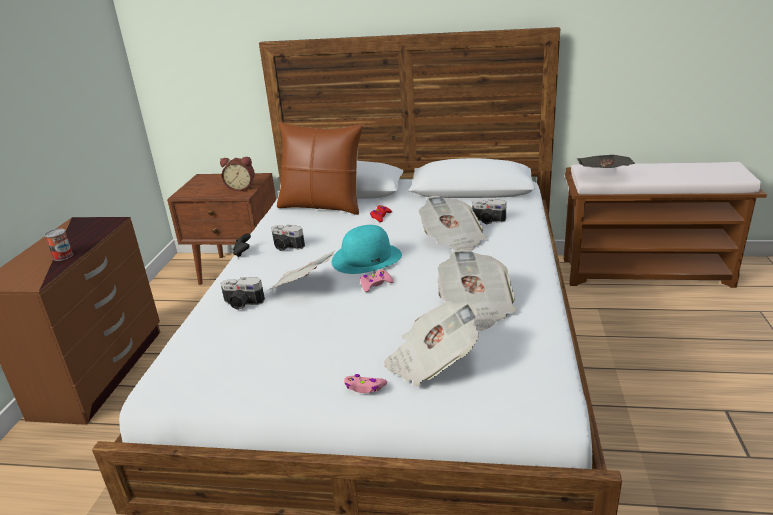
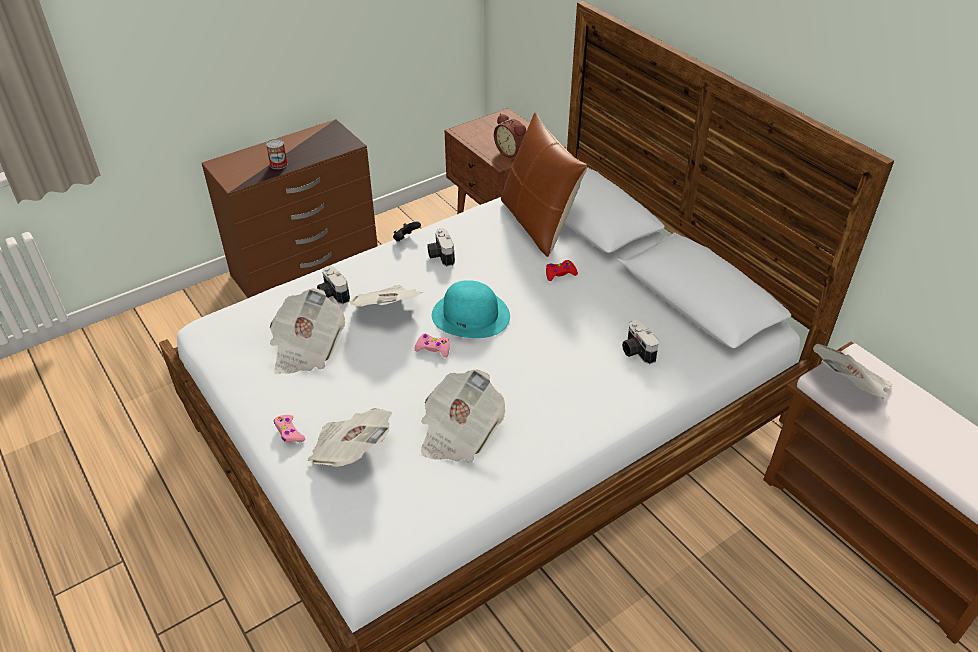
camera: 45 degrees right, 15 degrees up
newspaper [419,196,486,252] -> newspaper moved to [270,288,345,374]

